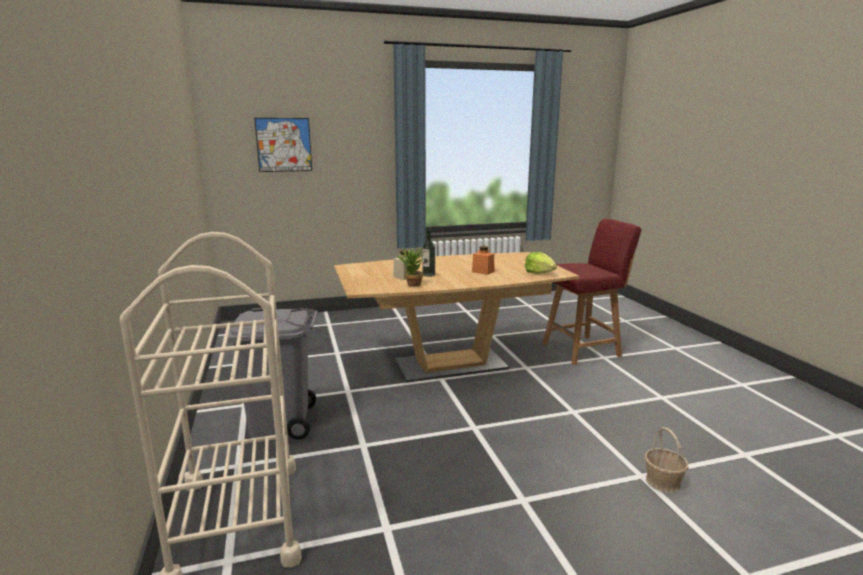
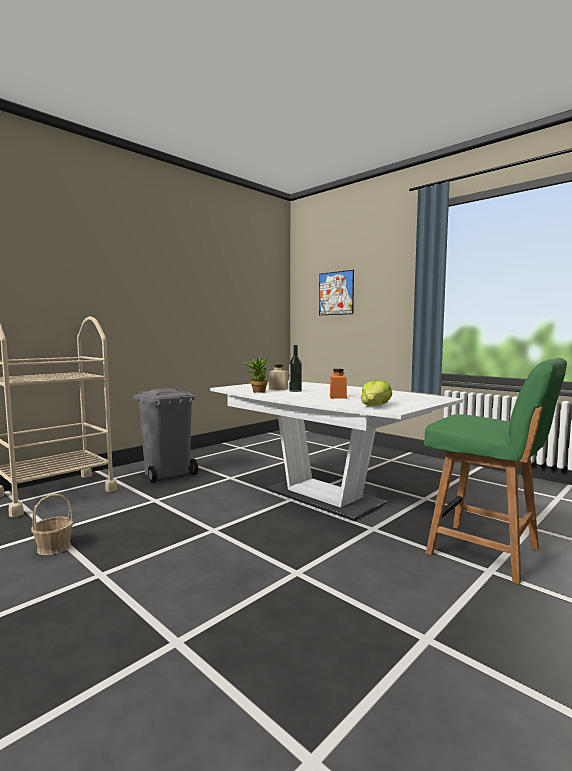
camera: 60 degrees right, 10 degrees down
brown dining table [334,252,579,382] -> white dining table [210,381,463,521]
red chair [543,219,641,365] -> green chair [424,358,567,584]
basket [645,427,689,493] -> basket moved to [31,494,74,555]

